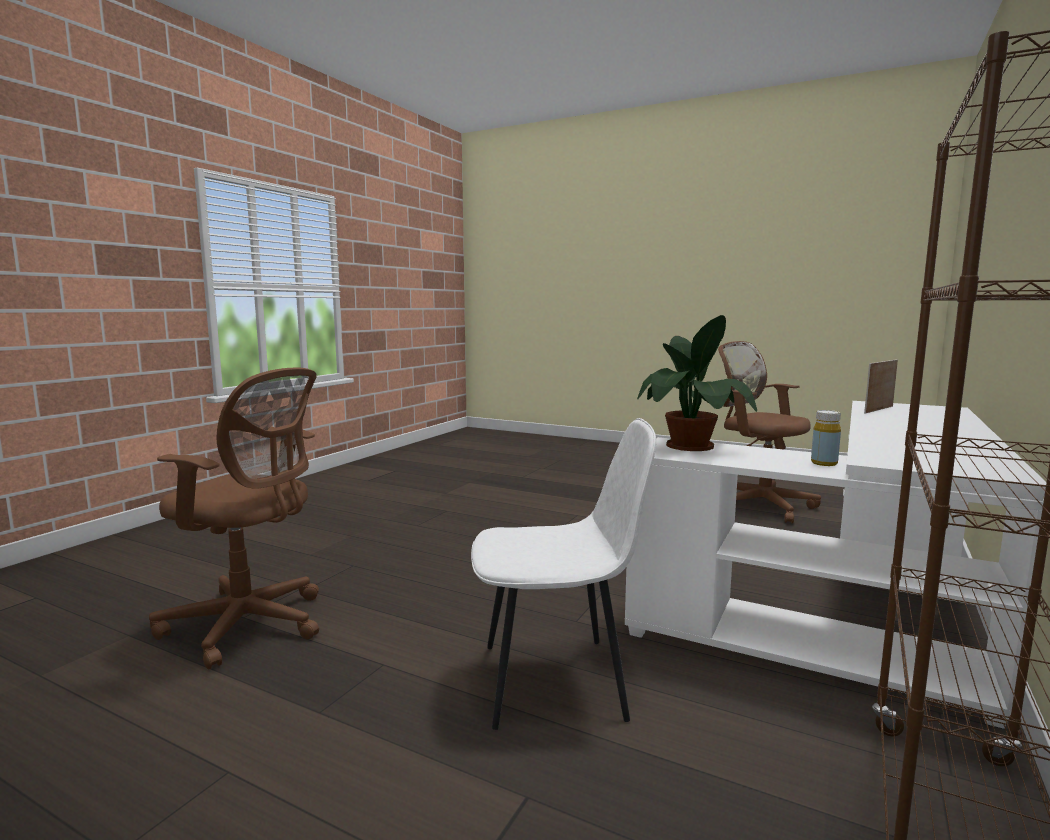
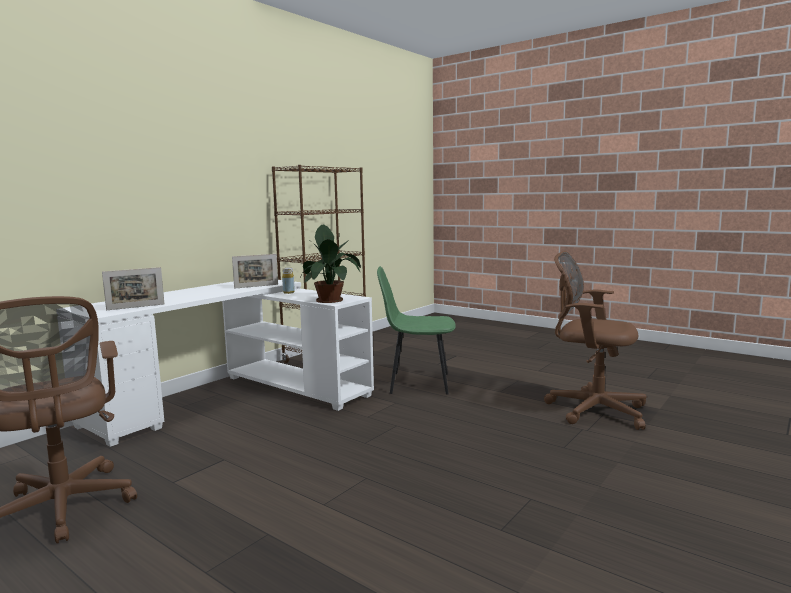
camera: 170 degrees left, 0 degrees up
white chair [471,418,656,730] -> green chair [377,266,456,395]
none -> picture frame [232,254,278,289]

